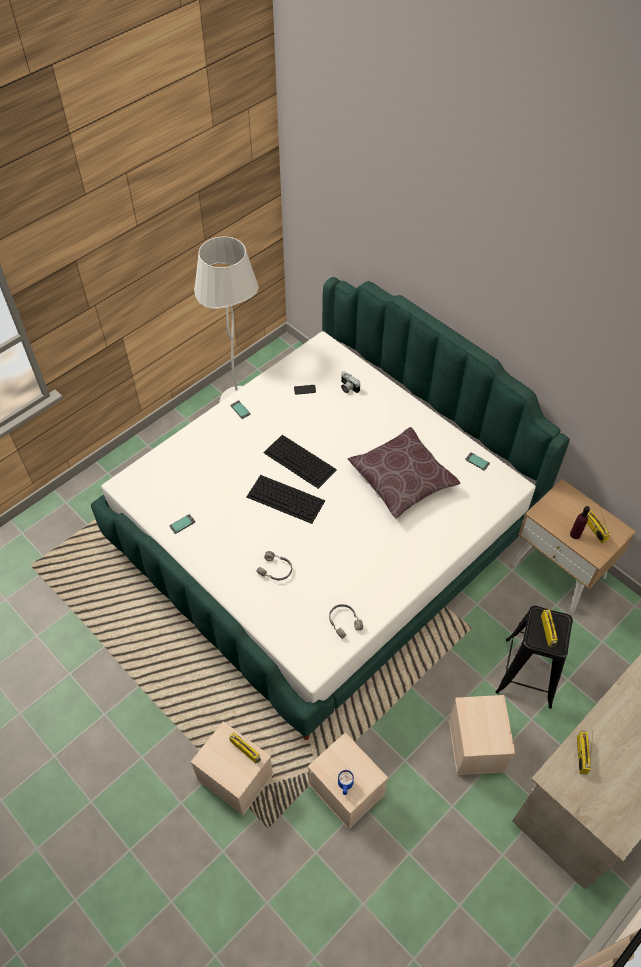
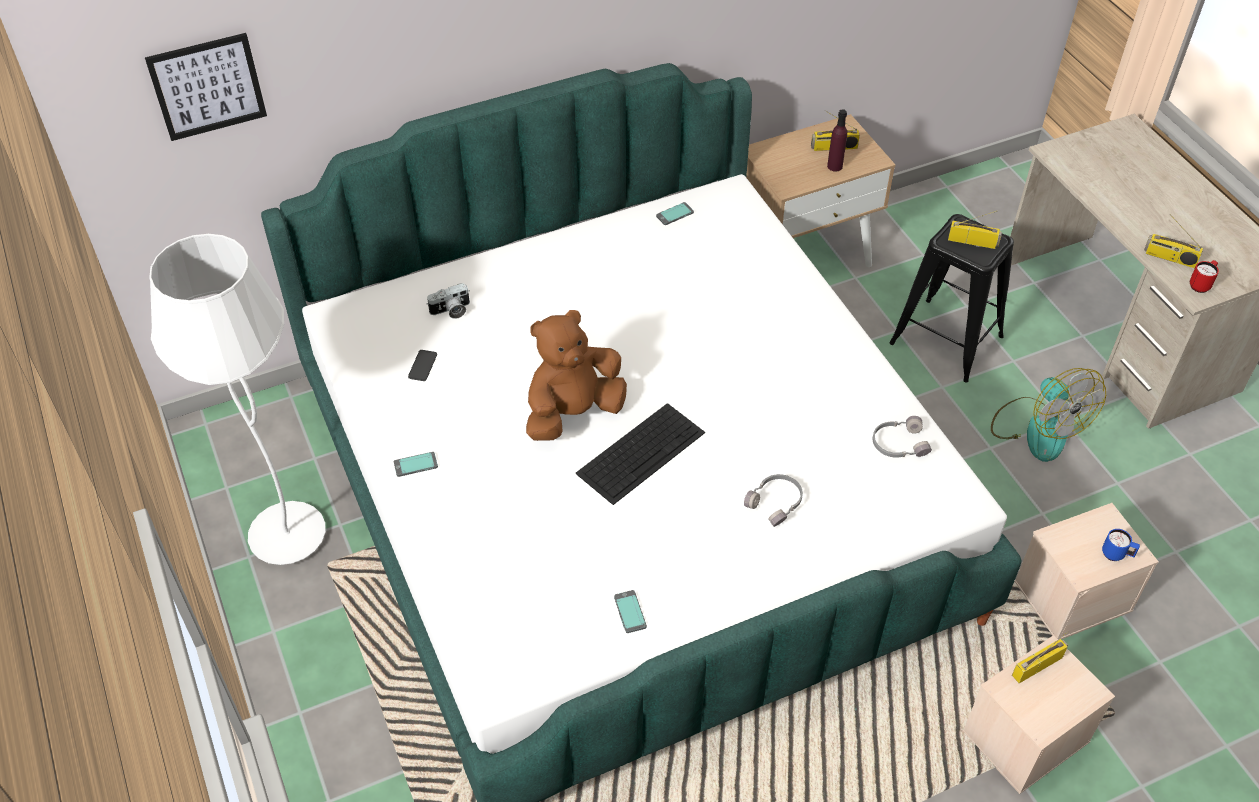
camera: 70 degrees left, 5 degrees down
keyboard [263,435,337,489] -> brown plush toy [526,310,627,441]
brown pillow [348,427,461,519] -> none
beige storage box [449,695,515,775] -> fan [991,368,1106,462]
none -> picture [145,33,267,141]
none -> red mug [1190,260,1219,293]

